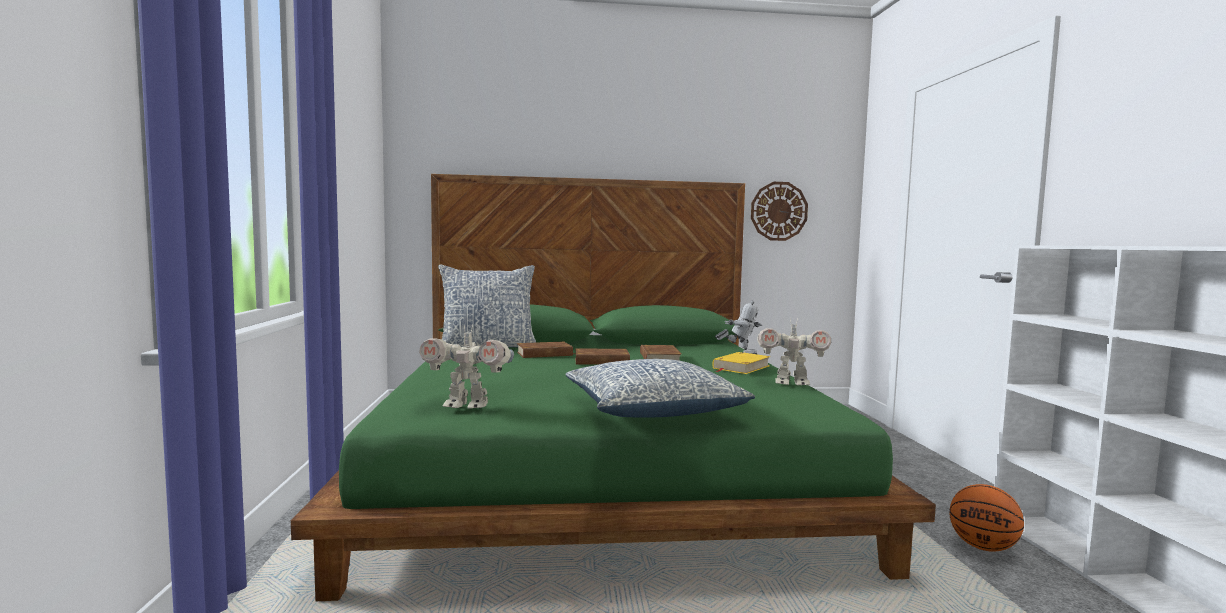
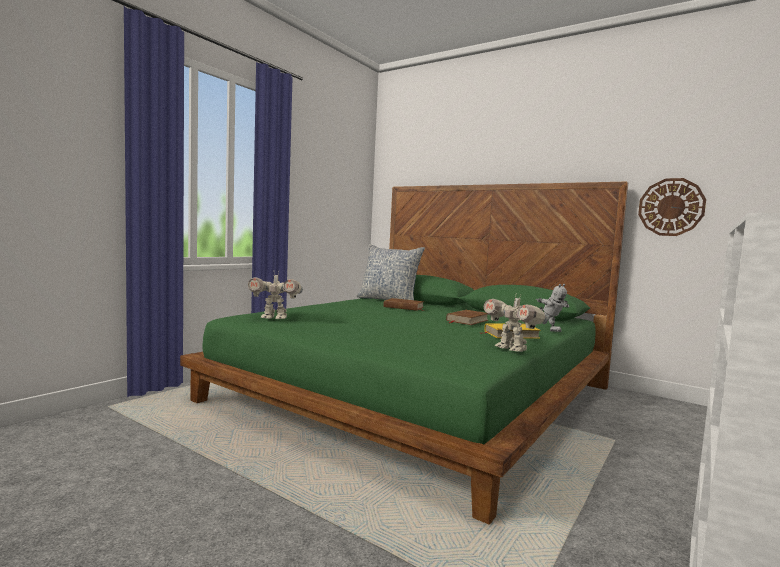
camera: 40 degrees right, 0 degrees up
toy robot [419,324,514,409] -> toy robot turned 45 degrees counterclockwise [248,272,303,319]
pillow [565,359,755,418] -> none
brown book [575,349,630,365] -> none
basketball [949,484,1024,552] -> none

